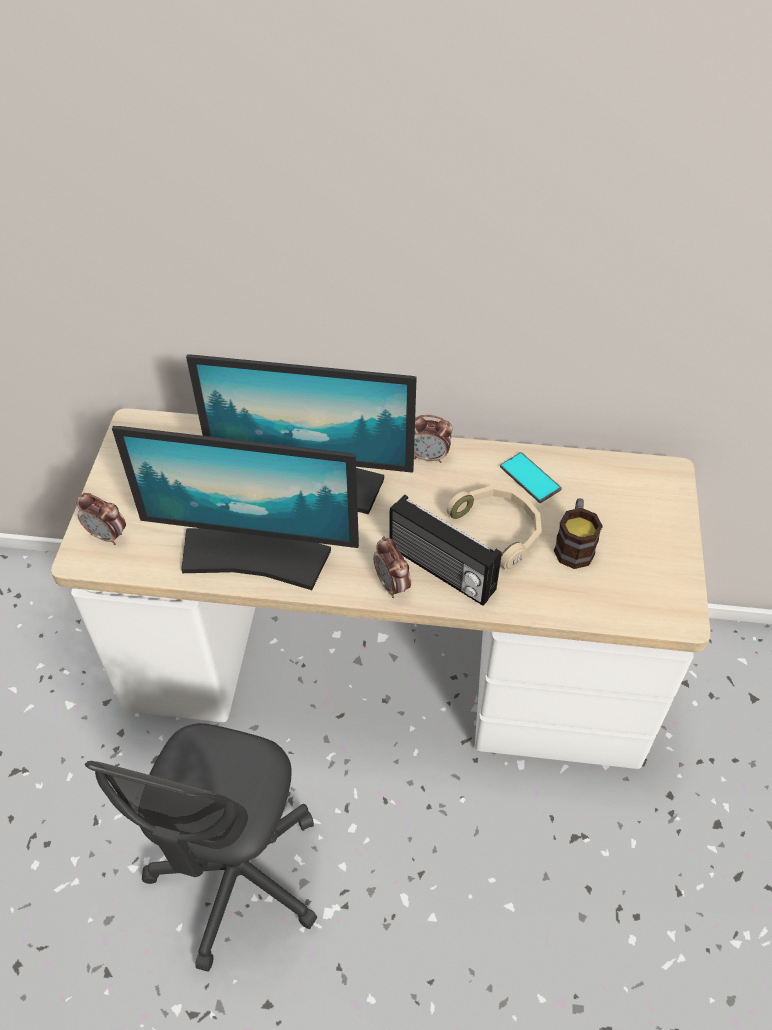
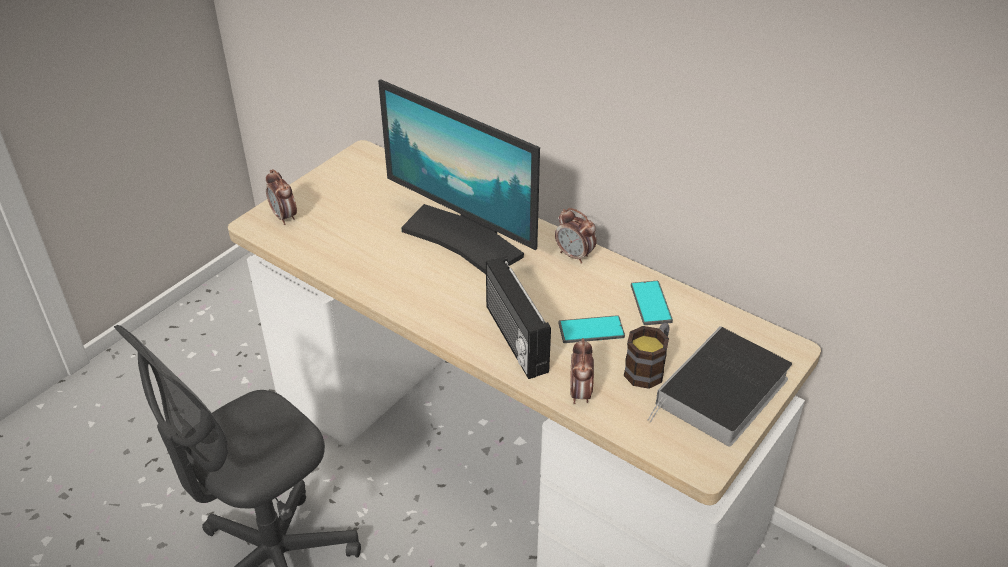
camera: 30 degrees right, 10 degrees down
monitor [112,426,359,590] -> none
alarm clock [374,536,411,598] -> alarm clock moved to [570,338,594,404]
beige headphones [446,485,542,570] -> phone [559,315,625,343]
none -> book [648,326,792,446]

